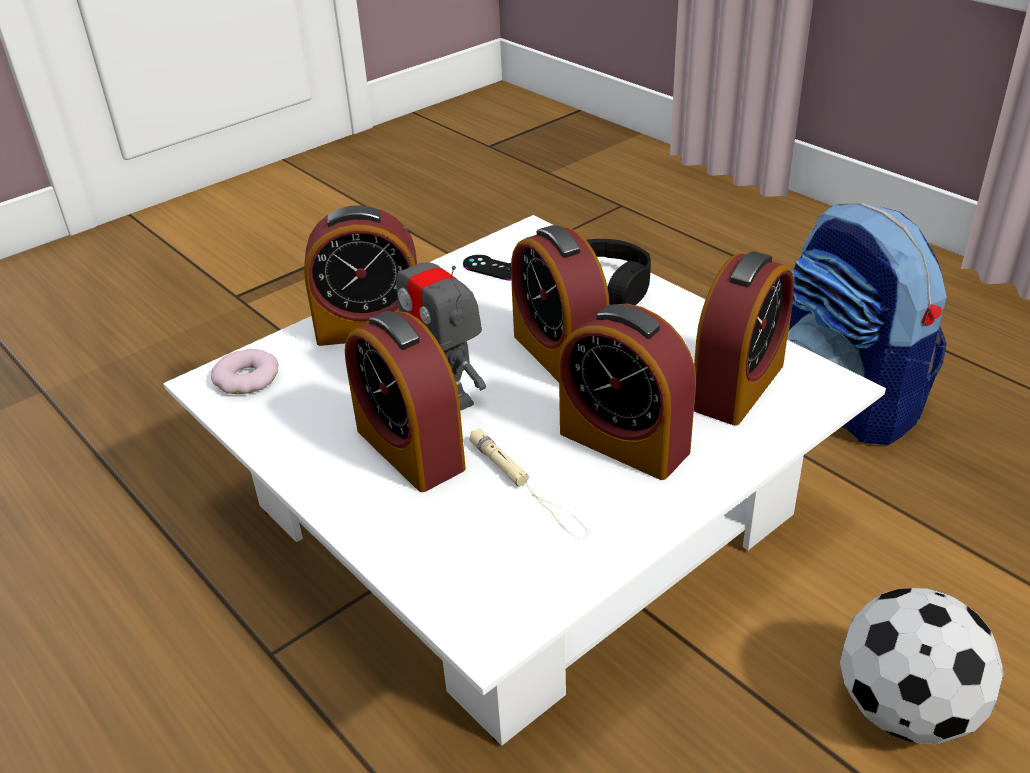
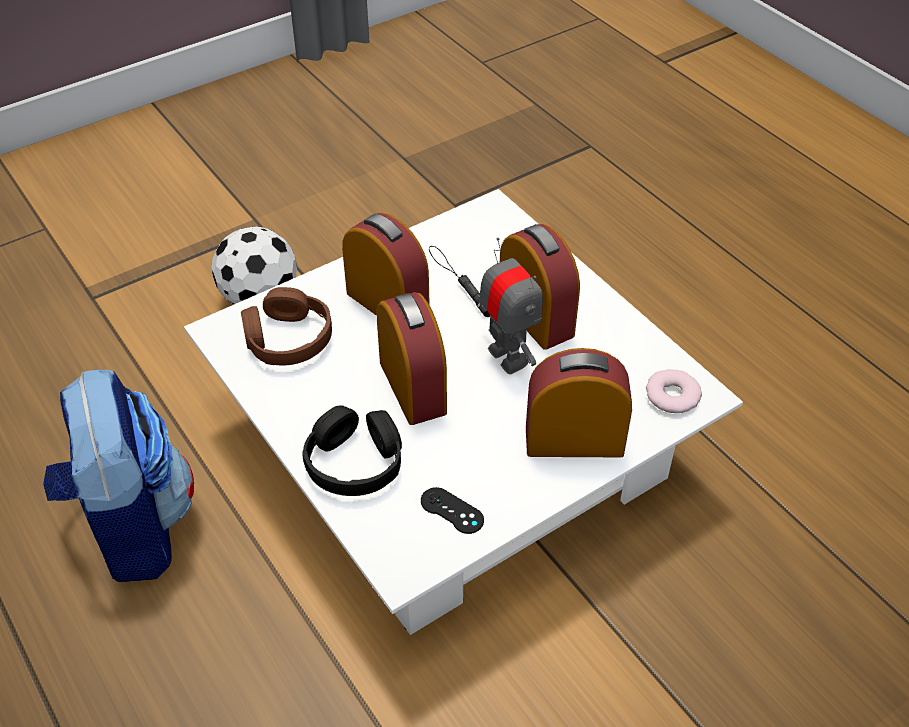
camera: 175 degrees left, 10 degrees up
beige flashlight [469,428,589,539] -> black flashlight [429,246,490,317]
alarm clock [694,251,794,426] -> brown headphones [241,287,332,365]

